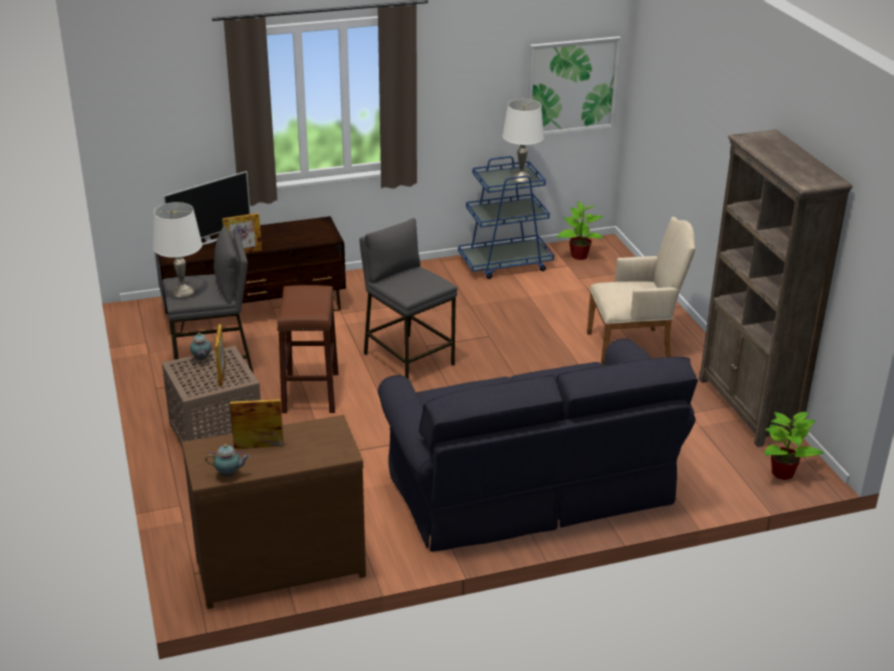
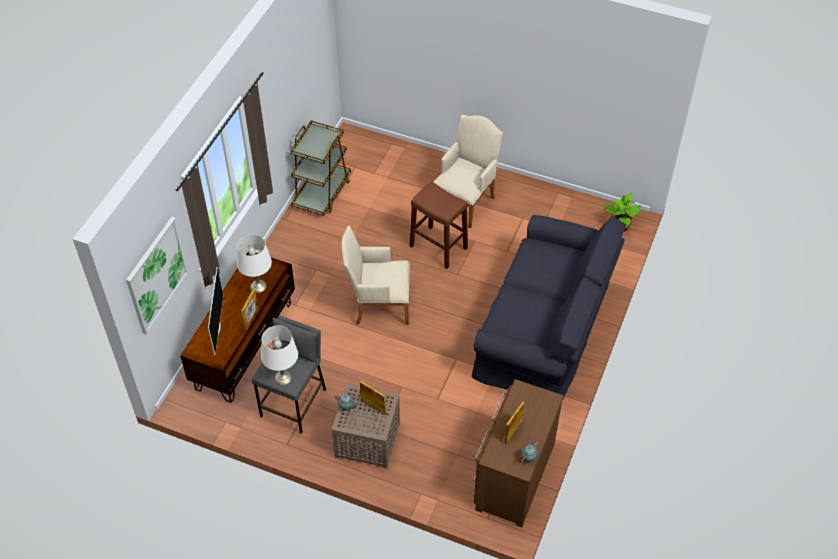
camera: 50 degrees left, 20 degrees up
brown stool [277,285,338,413] -> brown stool moved to [409,181,468,269]
grey stool [359,218,458,380] -> beige armchair [341,226,409,325]
blue cart [458,156,554,279] -> brown cart [291,121,351,216]
white table lamp [502,99,544,182] -> white table lamp moved to [237,234,272,293]
picture [527,36,621,135] -> picture moved to [126,217,189,335]
potted plant [556,201,604,260] -> none
brown bookcase [699,129,853,447] -> none

